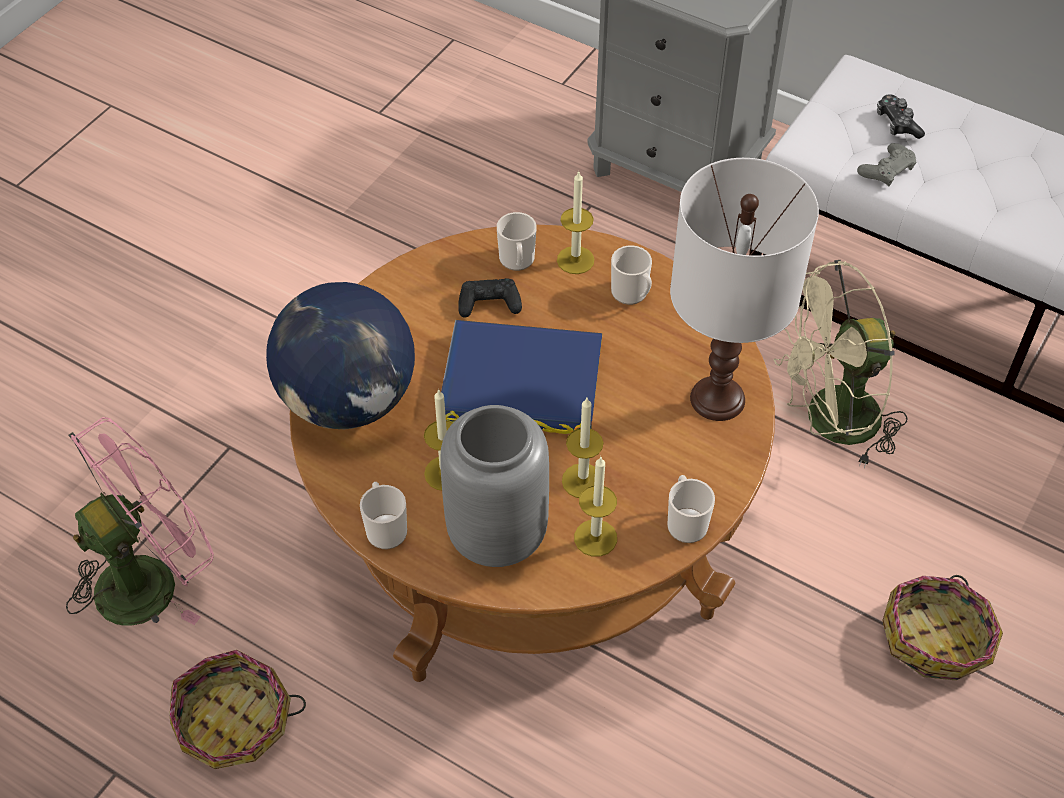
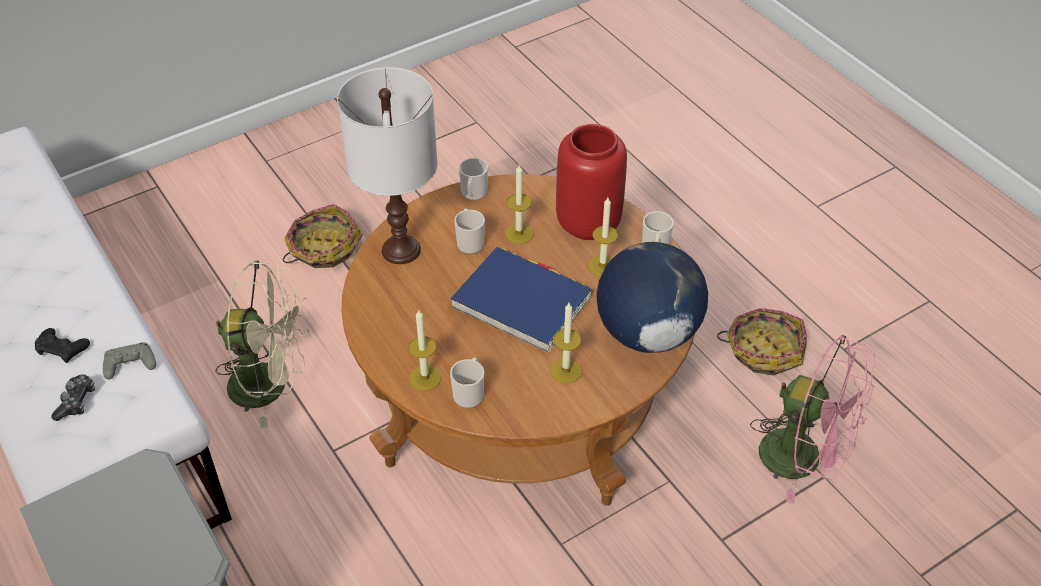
camera: 155 degrees left, 5 degrees down
pink fan [66,417,214,626] -> pink fan turned 135 degrees counterclockwise [750,335,876,503]
grey vase [441,405,549,567] -> red vase [556,124,627,240]
black game controller [458,278,522,317] -> black game controller moved to [35,328,90,363]
candle [574,457,617,557] -> candle moved to [550,303,582,383]
mug [611,245,652,305] -> mug moved to [454,208,485,254]

